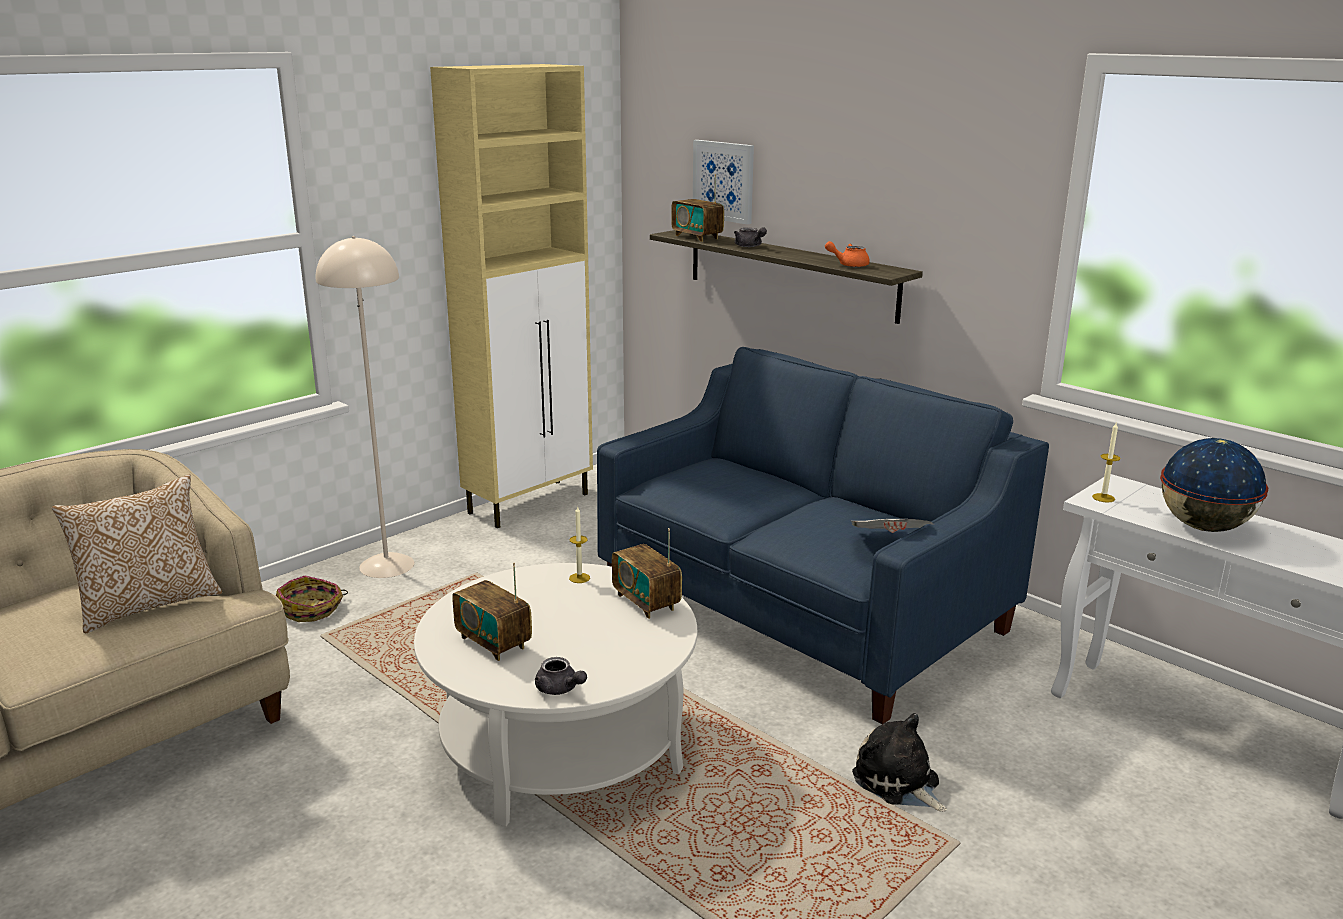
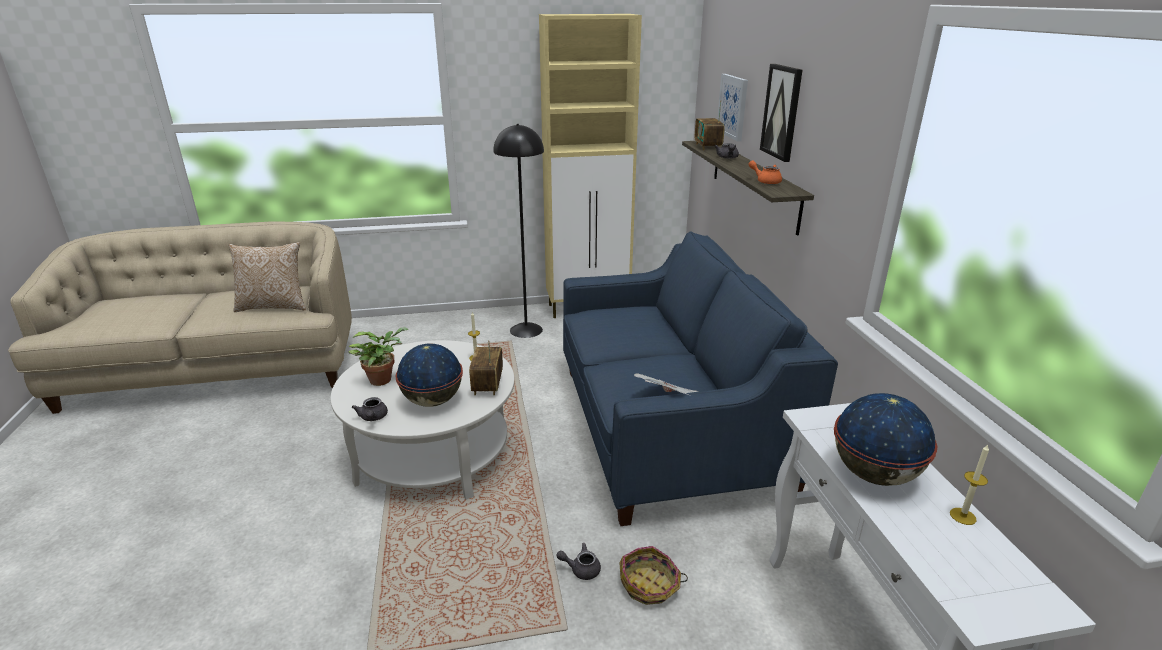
camera: 35 degrees right, 5 degrees up
basket [276,576,348,622] -> basket moved to [619,546,688,605]
beige floor lamp [316,236,414,578] -> none
radio [452,563,532,661] -> potted plant [349,327,409,386]
plush toy [852,713,947,812] -> grey teapot [556,543,601,580]
candle [1092,423,1120,503] -> candle moved to [950,444,989,525]
none -> globe [395,344,463,407]
none -> black floor lamp [493,124,544,338]
none -> picture [760,64,803,162]

